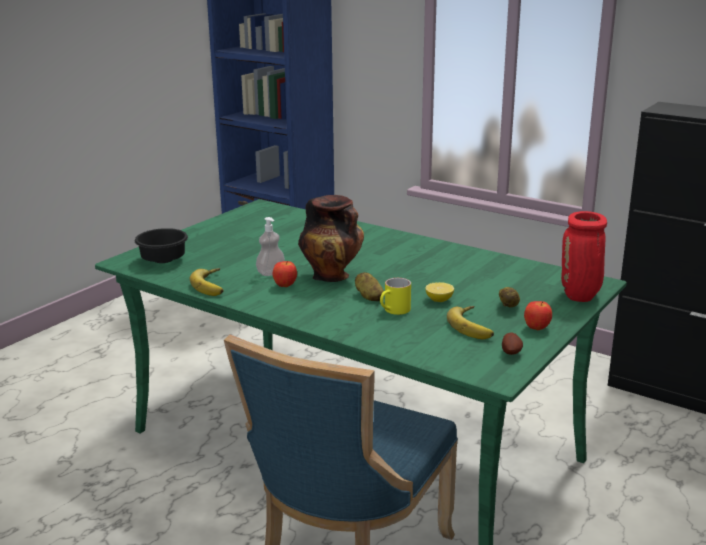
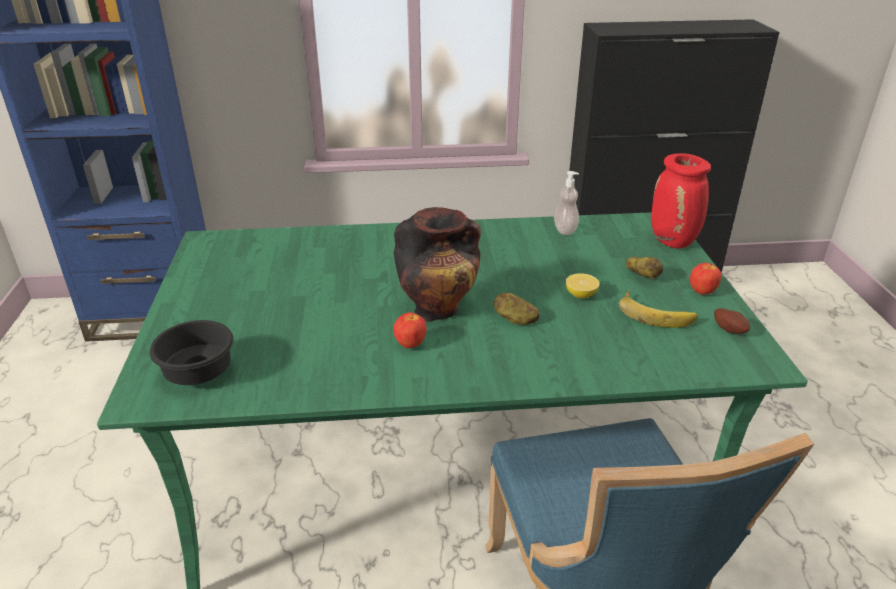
camera: 40 degrees left, 10 degrees up
banana [189,268,223,296] -> none
soap dispenser [256,217,285,276] -> soap dispenser moved to [554,171,579,235]
yellow mug [380,278,411,315] -> none

